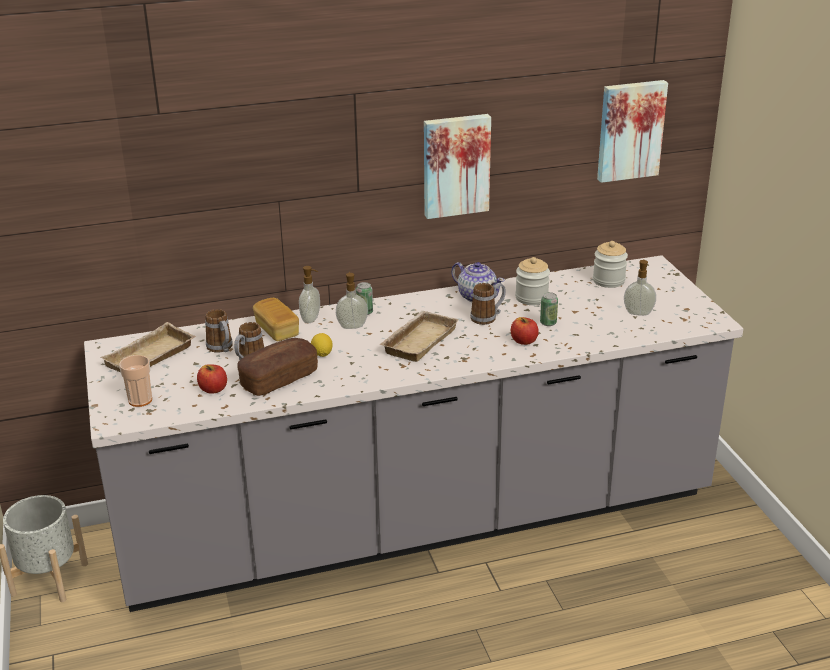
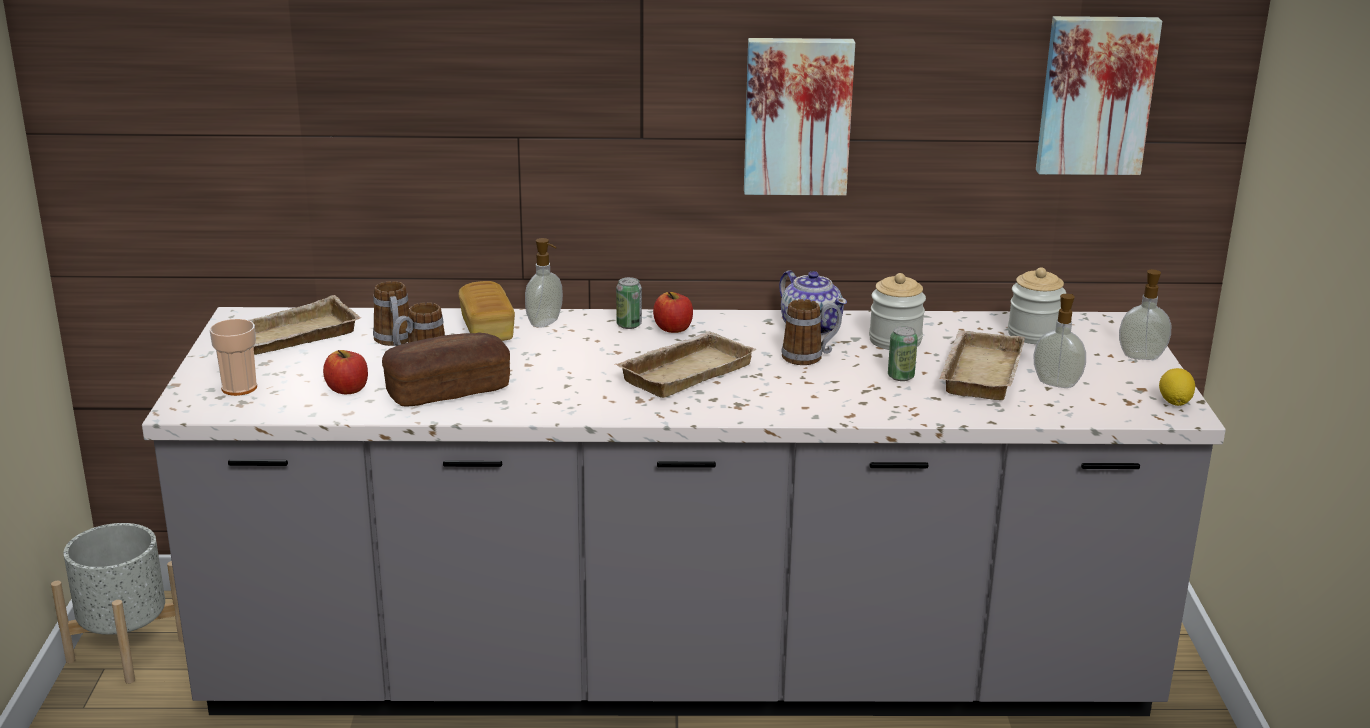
camera: 15 degrees right, 5 degrees down
lemon [311,333,333,357] -> lemon moved to [1159,368,1195,406]
soap dispenser [336,272,368,329] -> soap dispenser moved to [1119,269,1171,360]
apple [511,317,539,345] -> apple moved to [653,291,693,333]
none -> beige tray [940,330,1025,400]

